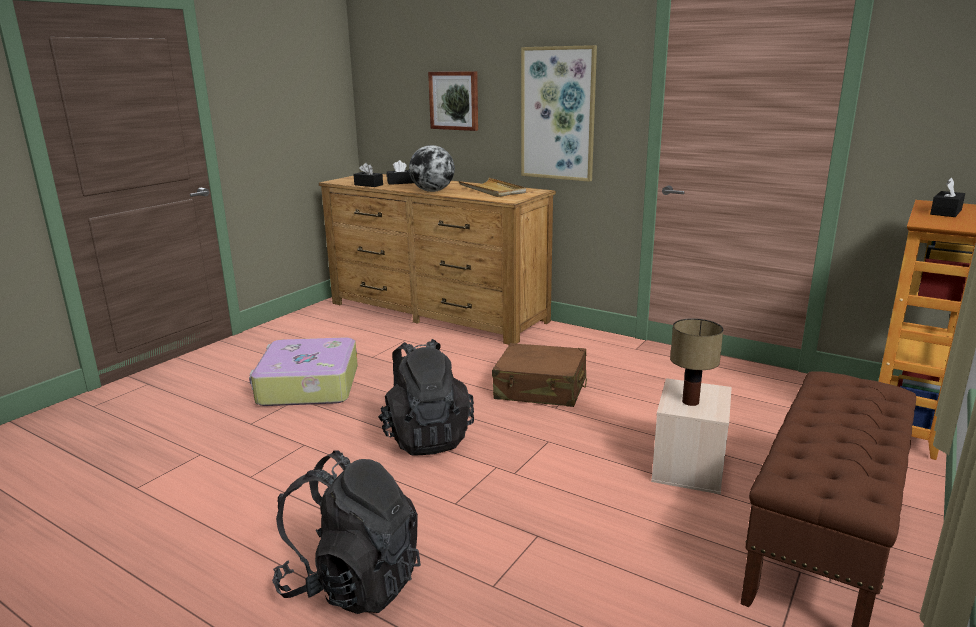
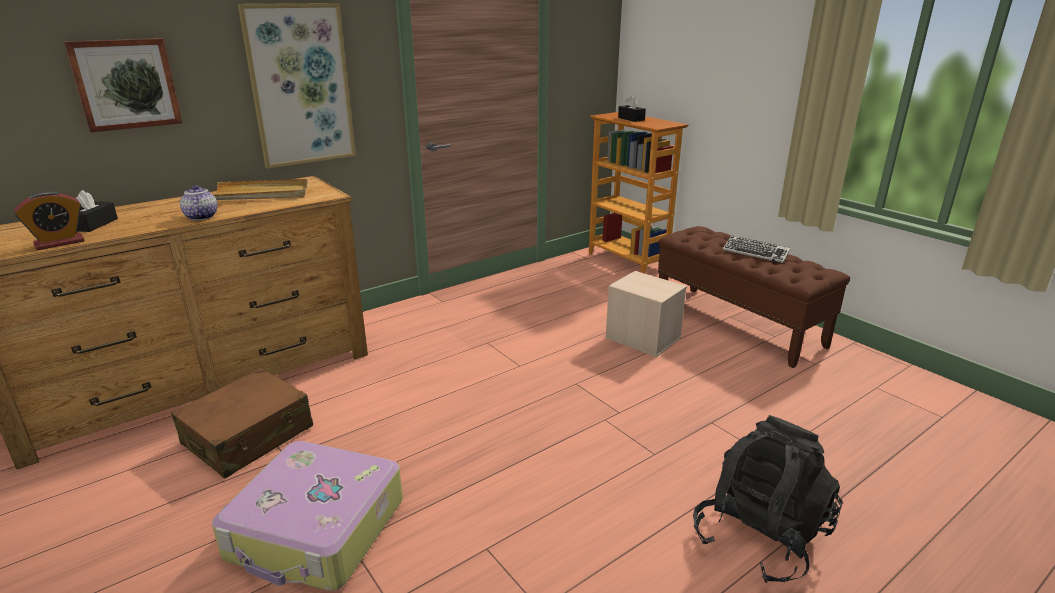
camera: 70 degrees left, 5 degrees up
black tissue box [353,163,383,187] -> alarm clock [14,191,85,250]
black backpack [378,339,474,456] -> none
globe [409,145,454,192] -> teapot [180,185,217,220]
brown suitcase [492,343,587,407] -> brown suitcase moved to [171,368,313,478]
table lamp [670,318,724,406] -> none
none -> keyboard [723,236,791,263]

